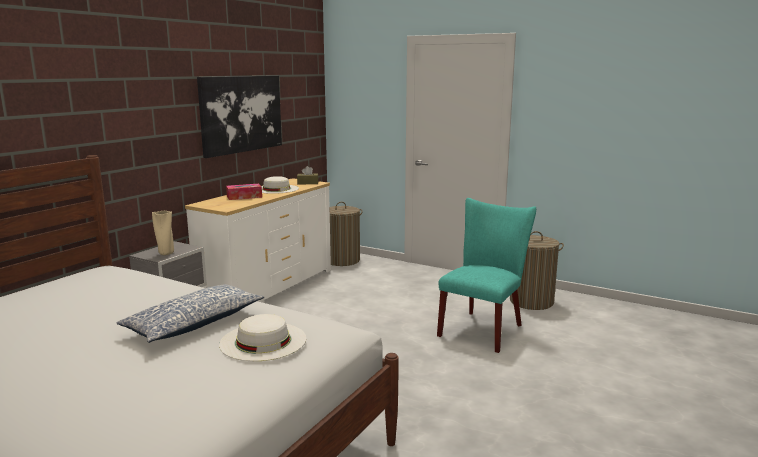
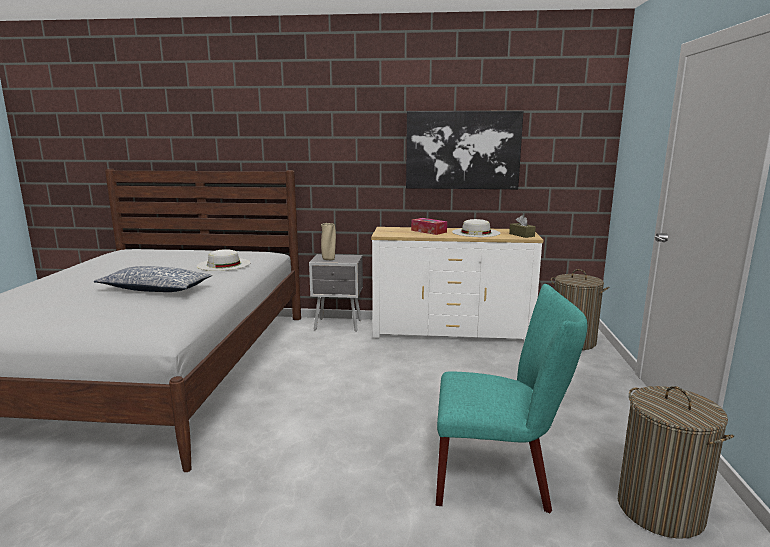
camera: 65 degrees right, 0 degrees up
white hat [219,314,306,361] -> white hat moved to [197,249,251,271]

